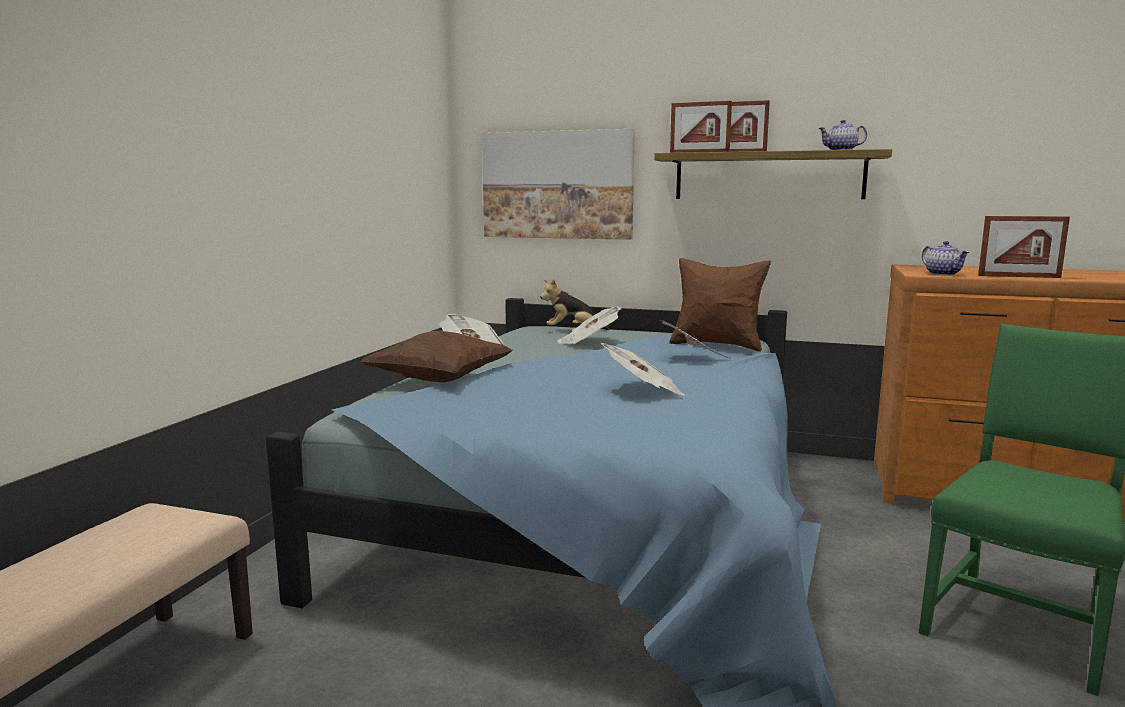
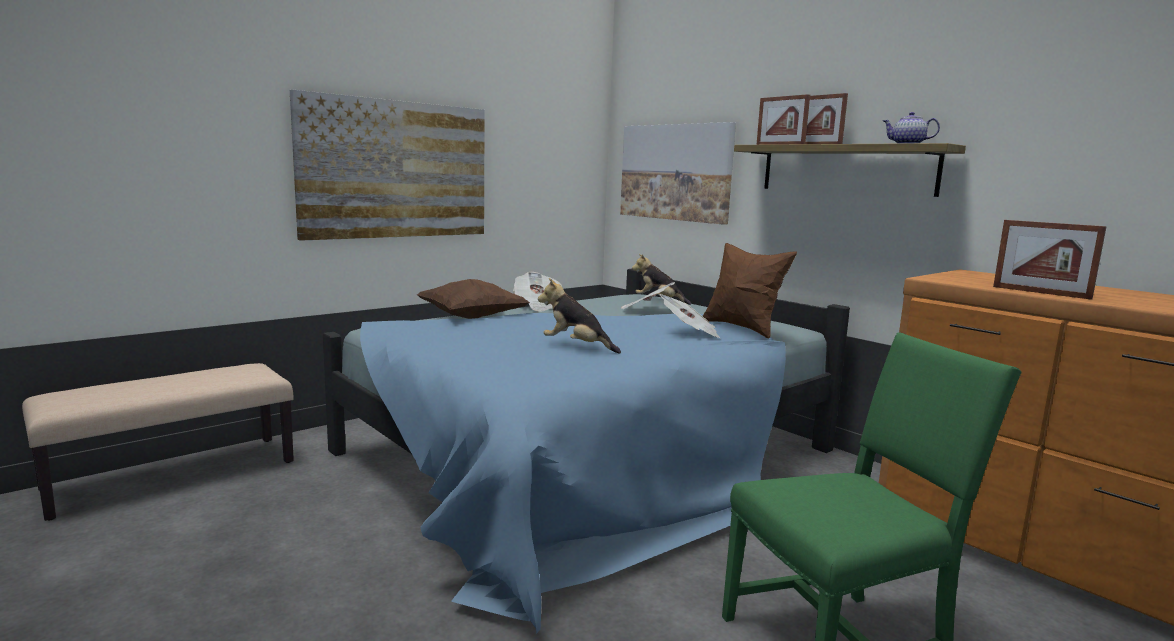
camera: 30 degrees right, 0 degrees up
newspaper [601,343,686,396] -> plush toy [538,278,621,354]
teapot [922,241,970,275] -> none
none -> picture [290,90,485,241]

